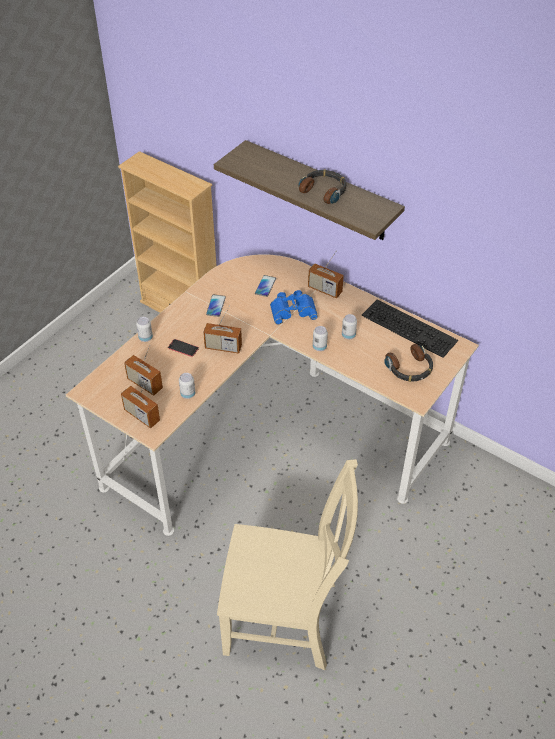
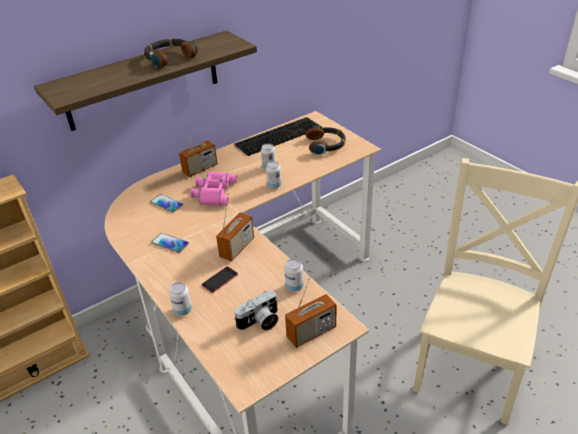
camera: 70 degrees left, 10 degrees down
radio [124,345,163,395] -> camera [234,290,278,331]
blue binoculars [270,290,318,325] -> pink binoculars [191,172,237,206]

